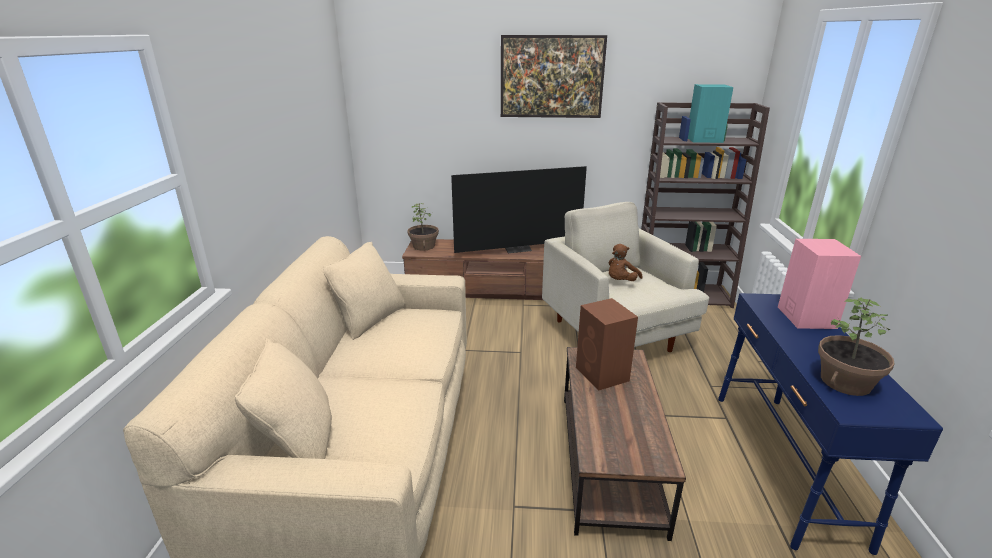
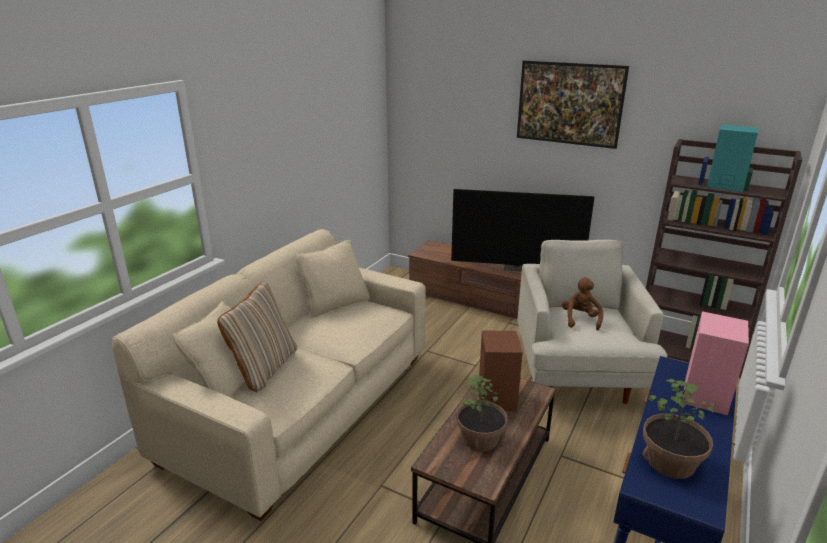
camera: 25 degrees right, 0 degrees up
potted plant [407,203,439,250] -> potted plant moved to [456,375,507,451]
brown plush toy [608,244,642,281] -> brown plush toy turned 120 degrees clockwise [562,277,603,330]
none -> beige pillow [217,282,297,392]

